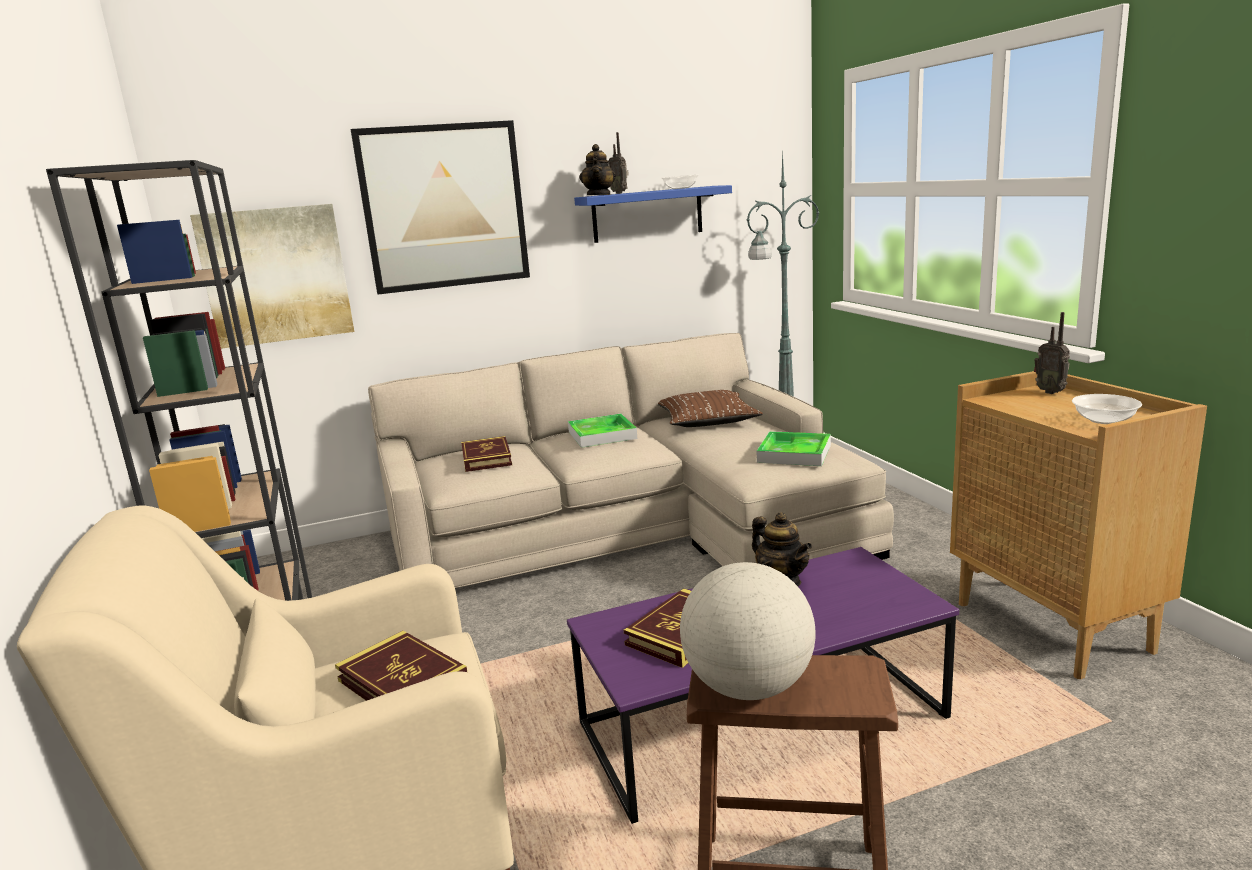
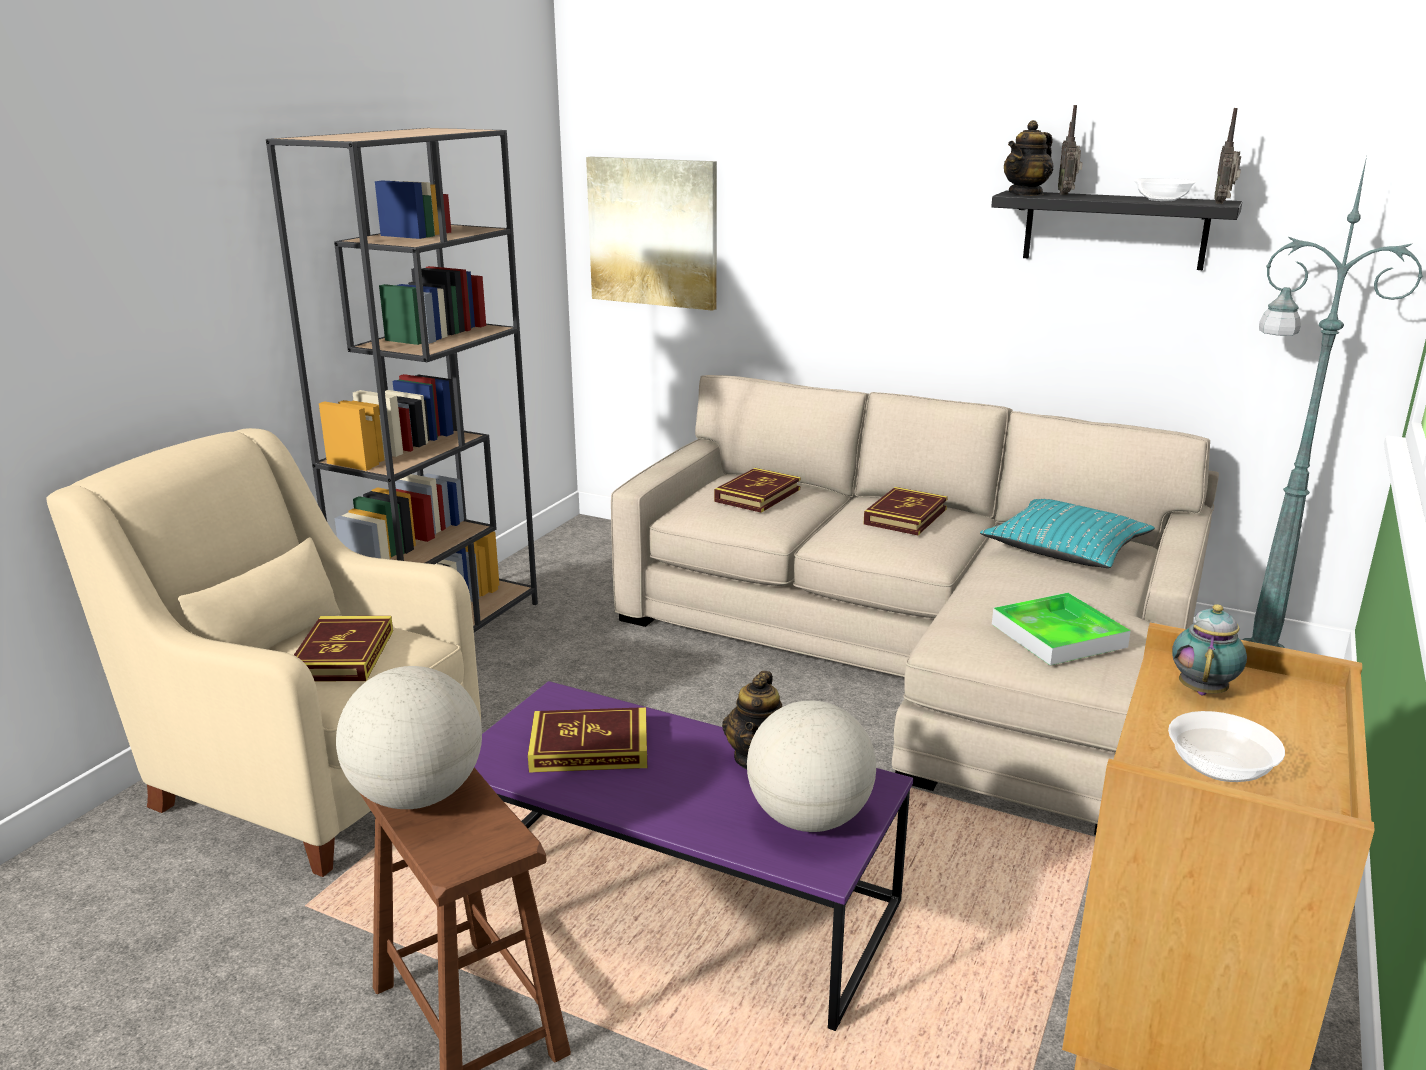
camera: 45 degrees right, 5 degrees up
picture [351,120,530,294] -> none
tray [568,414,637,448] -> book [864,487,948,535]
blue shelf [574,185,732,243] -> black shelf [991,191,1242,270]
brown pillow [658,390,763,427] -> turquoise pillow [980,499,1155,568]
radio [1034,312,1070,394] -> radio moved to [1214,108,1241,204]
none -> globe [747,700,876,832]
none -> teapot [1172,604,1247,695]

